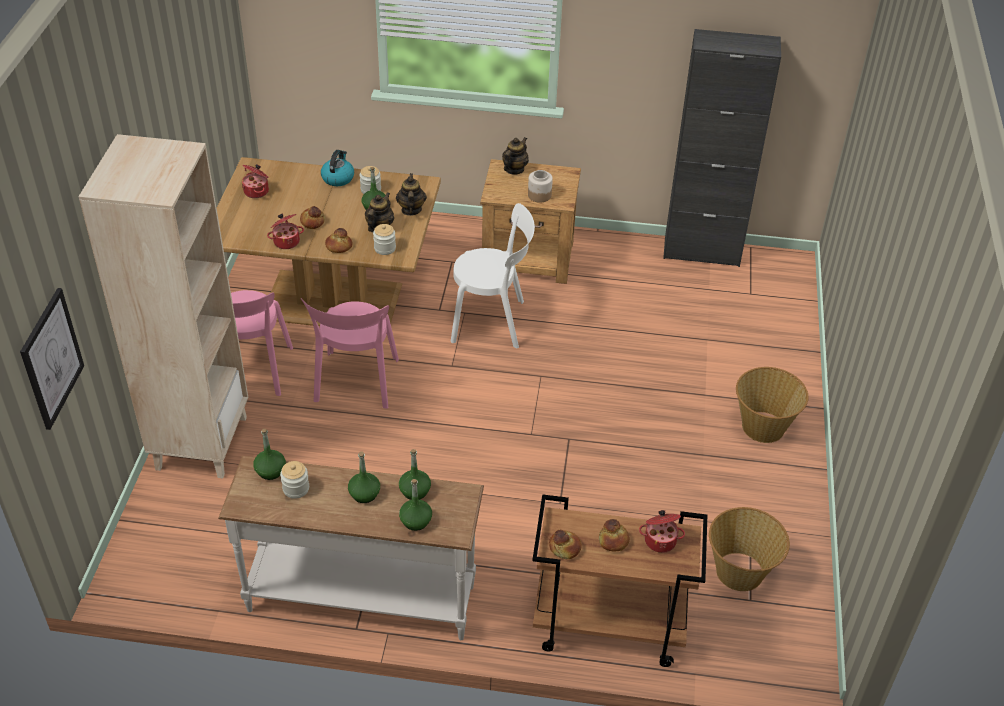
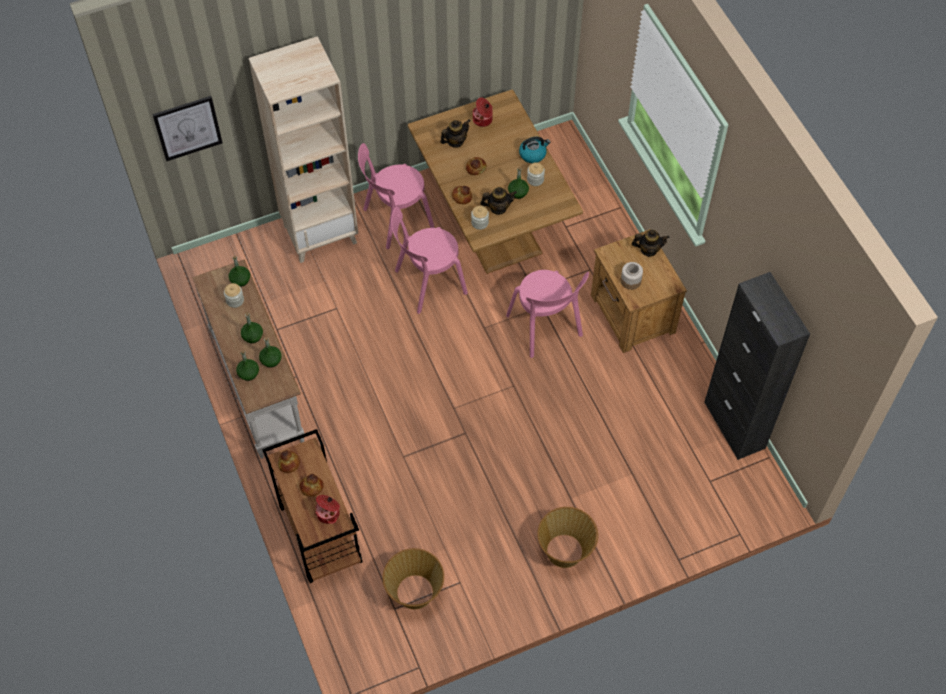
camera: 60 degrees right, 15 degrees up
cooking pot [267,214,304,249] -> none
teapot [396,173,427,216] -> teapot moved to [440,120,470,148]
white chair [451,203,535,349] -> pink chair [506,270,589,358]

